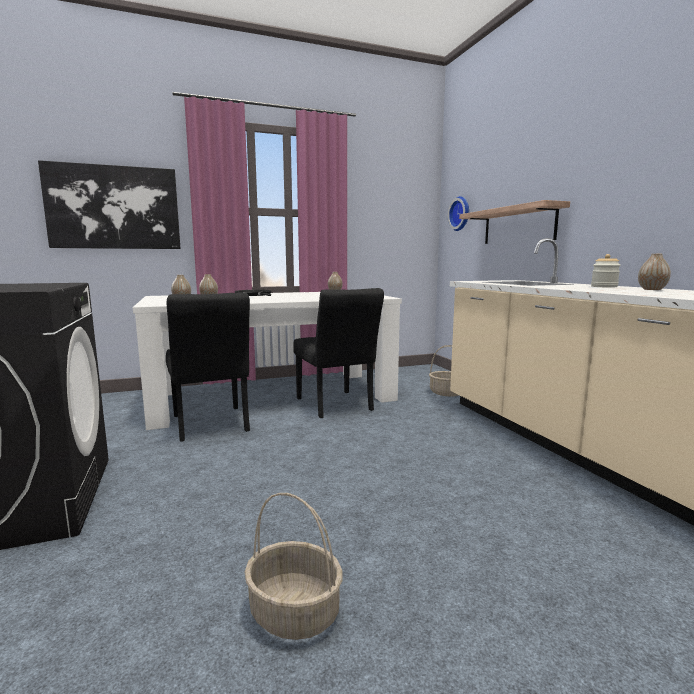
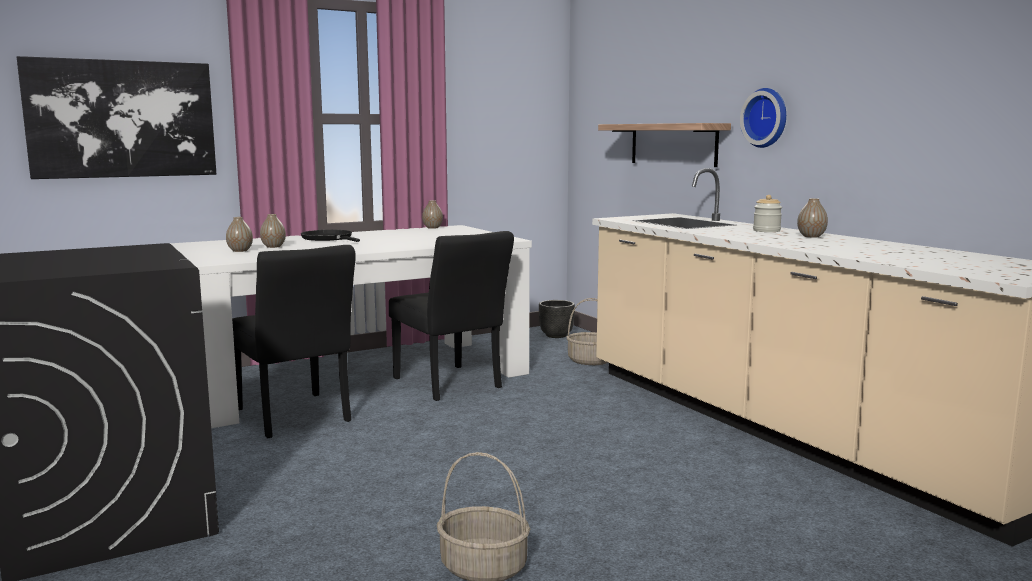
camera: 10 degrees left, 0 degrees up
wall clock [448,196,469,231] -> wall clock moved to [740,88,786,148]
none -> black planter [539,300,575,338]

